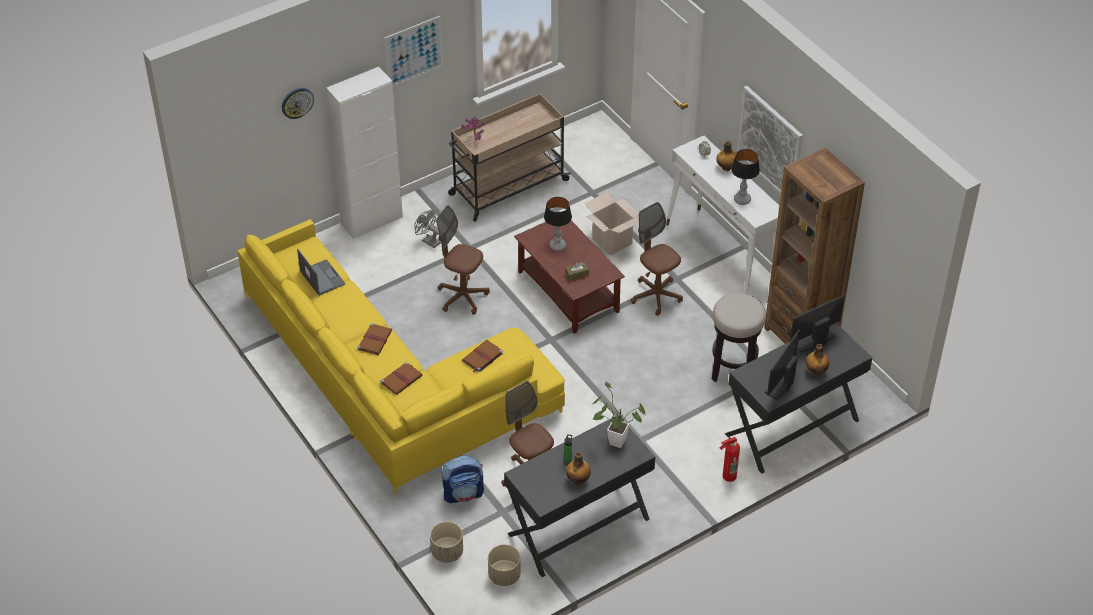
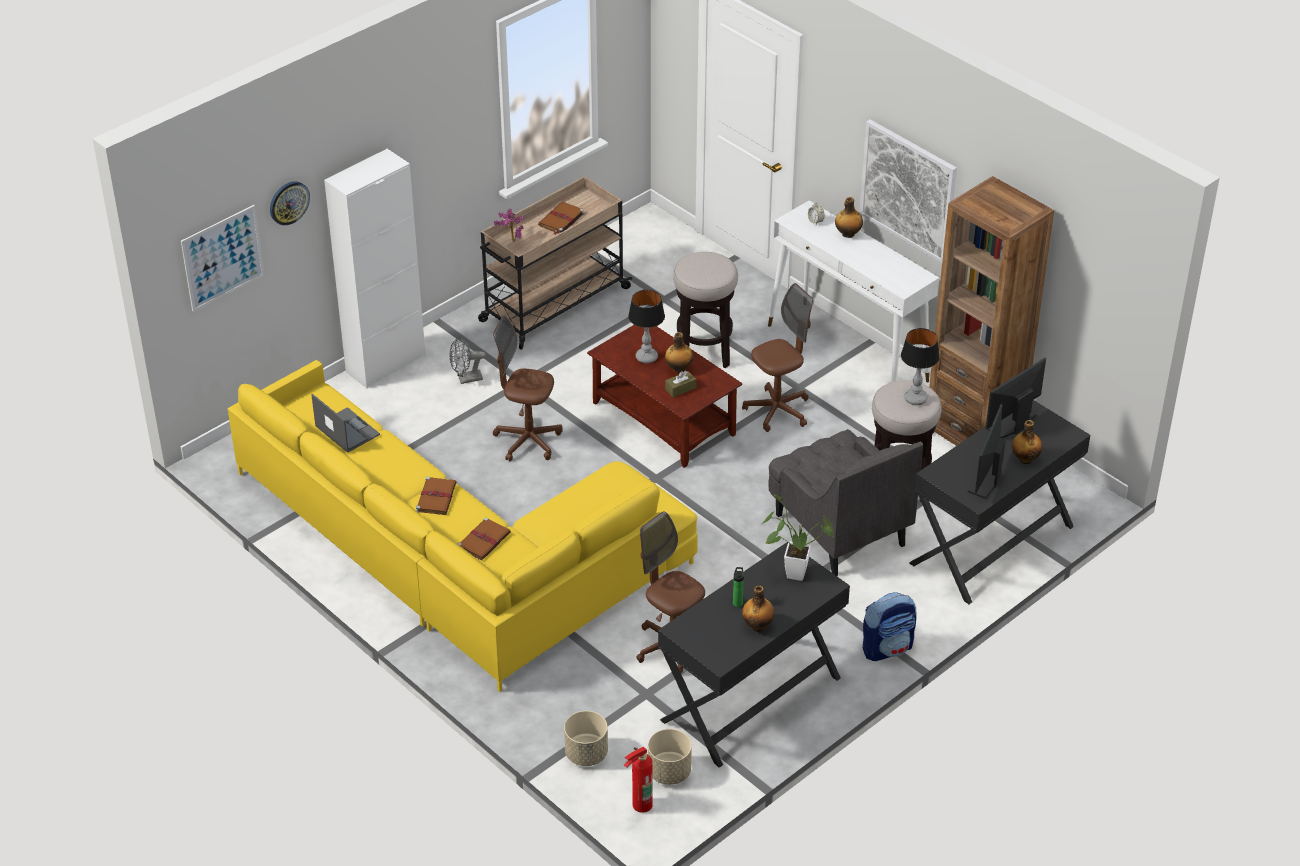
camera: 10 degrees left, 5 degrees down
picture [384,16,443,86] -> picture moved to [181,205,264,312]
grey fan [414,210,441,248] -> grey fan turned 45 degrees counterclockwise [450,336,486,384]
backpack [442,455,484,503] -> backpack moved to [863,592,917,661]
brown book [462,340,503,373] -> brown book moved to [538,202,584,235]
cardboard box [585,192,639,256] -> stool [673,252,738,368]
brown office chair [631,202,683,316] -> brown office chair turned 105 degrees clockwise [742,283,813,432]
fire extinguisher [720,436,740,482] -> fire extinguisher moved to [624,747,653,813]
table lamp [731,149,760,205] -> table lamp moved to [901,328,940,405]
none -> bottle [665,332,693,372]
none -> grey armchair [769,429,923,576]

